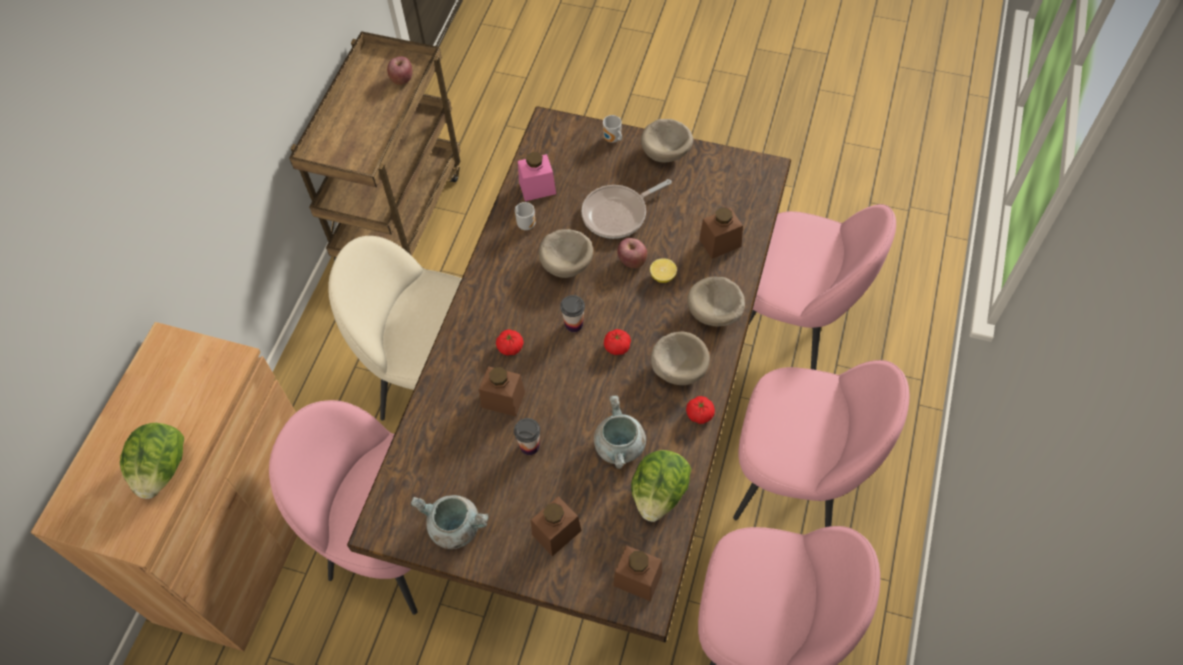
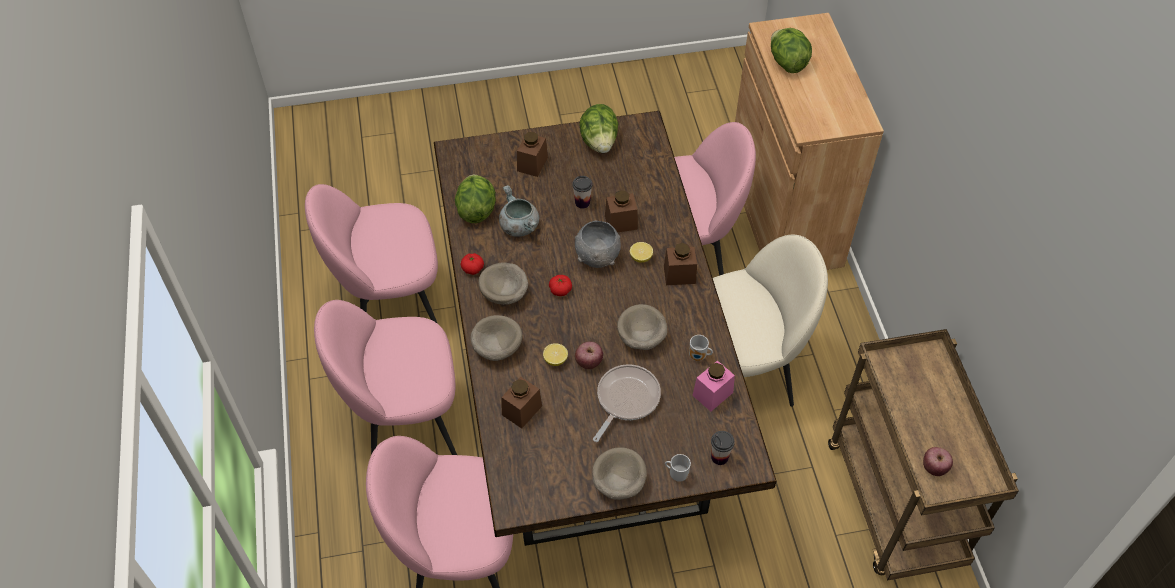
camera: 150 degrees right, 5 degrees down
grey cooking pot [411,495,489,549] -> lettuce [579,104,618,153]
tomato [496,329,524,356] -> lemon [630,242,653,263]
cup [560,295,585,332] -> cup moved to [711,431,735,465]
brown jar [613,545,662,602] -> brown jar moved to [664,243,697,285]
none -> grey bowl [575,220,621,268]

